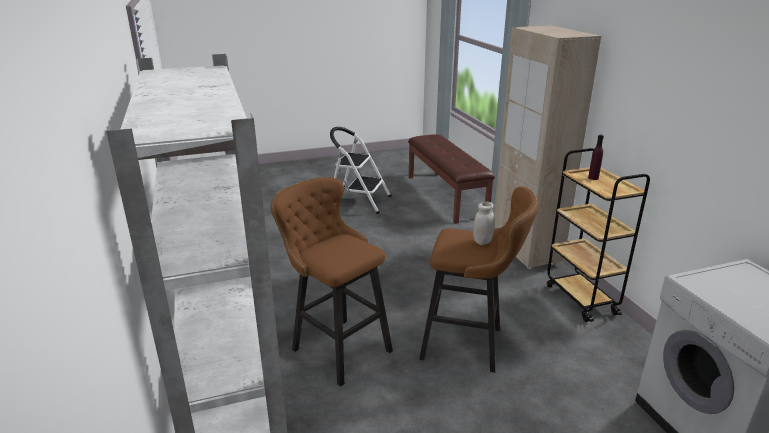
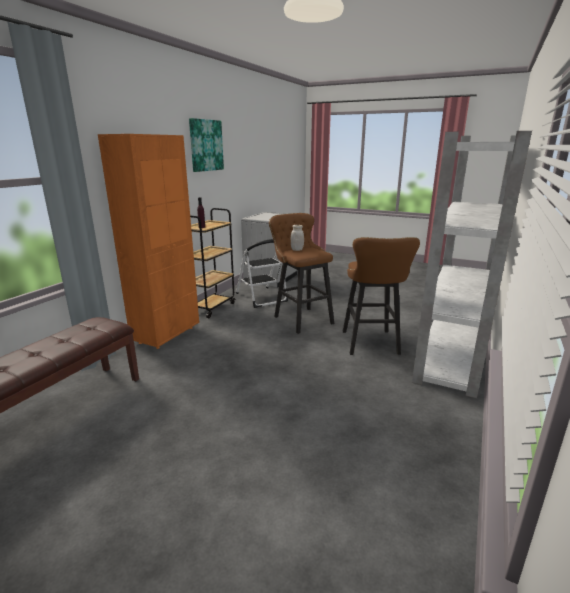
camera: 135 degrees left, 5 degrees down
step ladder [330,127,392,214] -> step ladder moved to [236,239,288,308]
beige cabinet [494,25,601,269] -> orange cabinet [98,134,199,349]
none -> picture [189,118,224,172]

